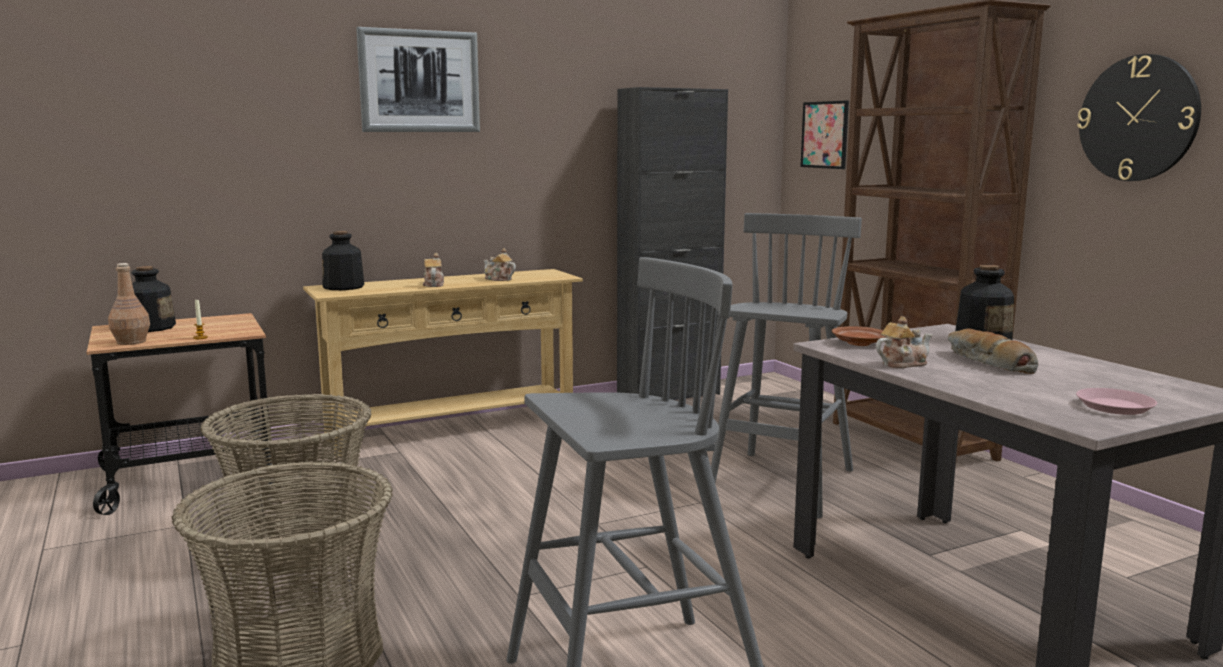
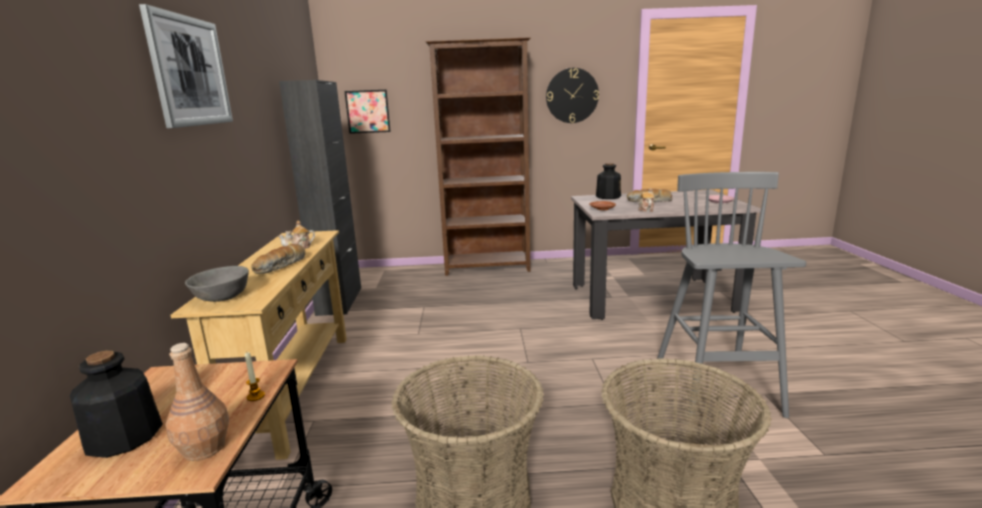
camera: 65 degrees left, 5 degrees up
bottle [322,231,364,290] -> grey bowl [185,266,249,302]
teapot [423,253,444,287] -> bread [251,244,305,274]
grey stool [711,213,862,519] -> none

